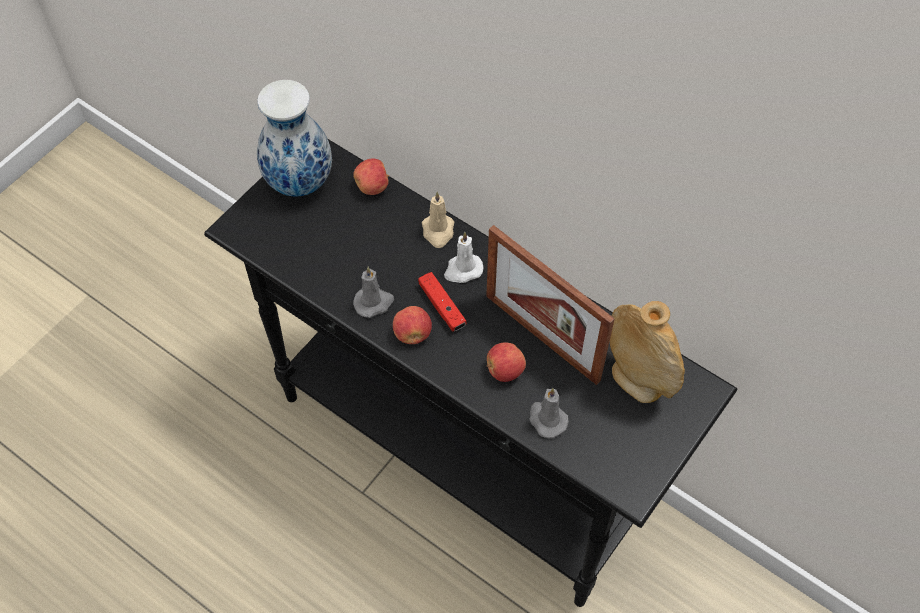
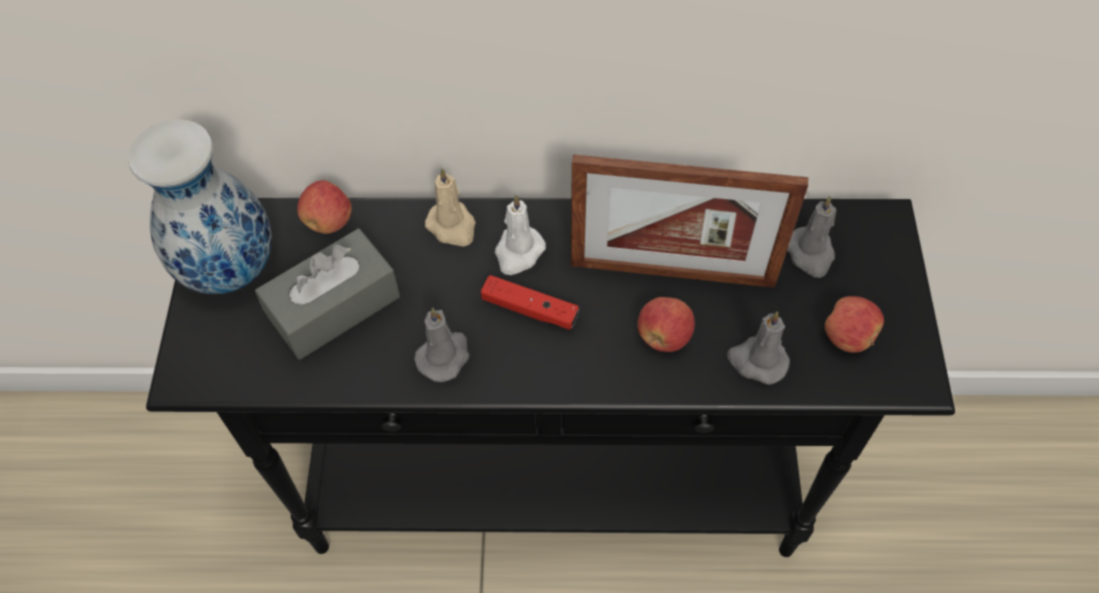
camera: 35 degrees left, 0 degrees up
apple [393,306,432,344] -> apple moved to [825,296,884,353]
beige vase [610,301,685,403] -> grey candle [787,196,836,278]
none -> grey tissue box [255,229,400,360]

